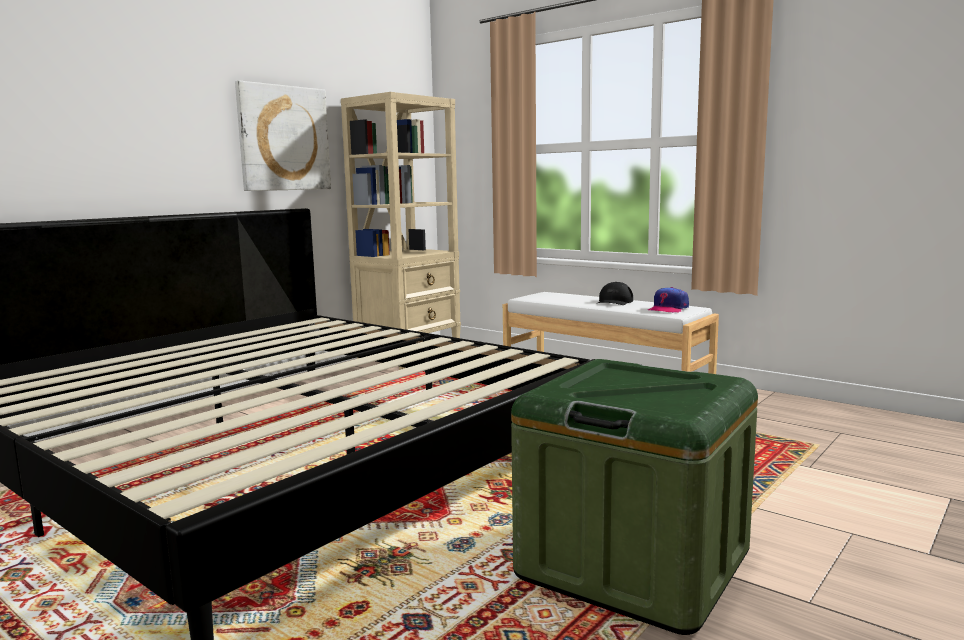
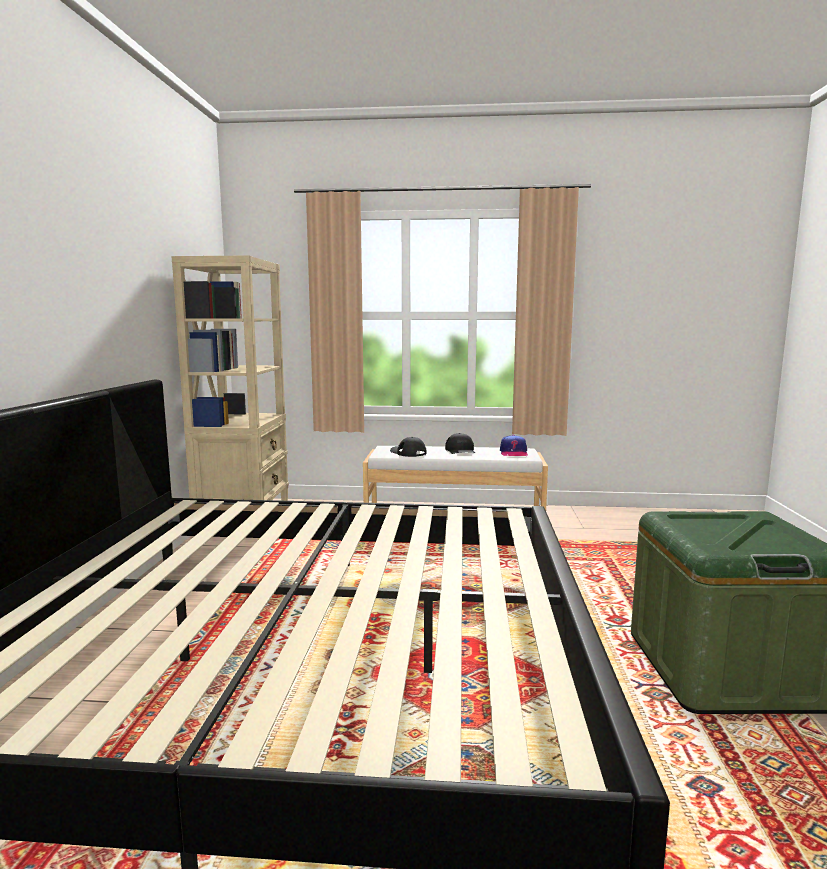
camera: 35 degrees left, 0 degrees up
picture [235,81,331,191] -> none
none -> black cap [390,437,427,457]

